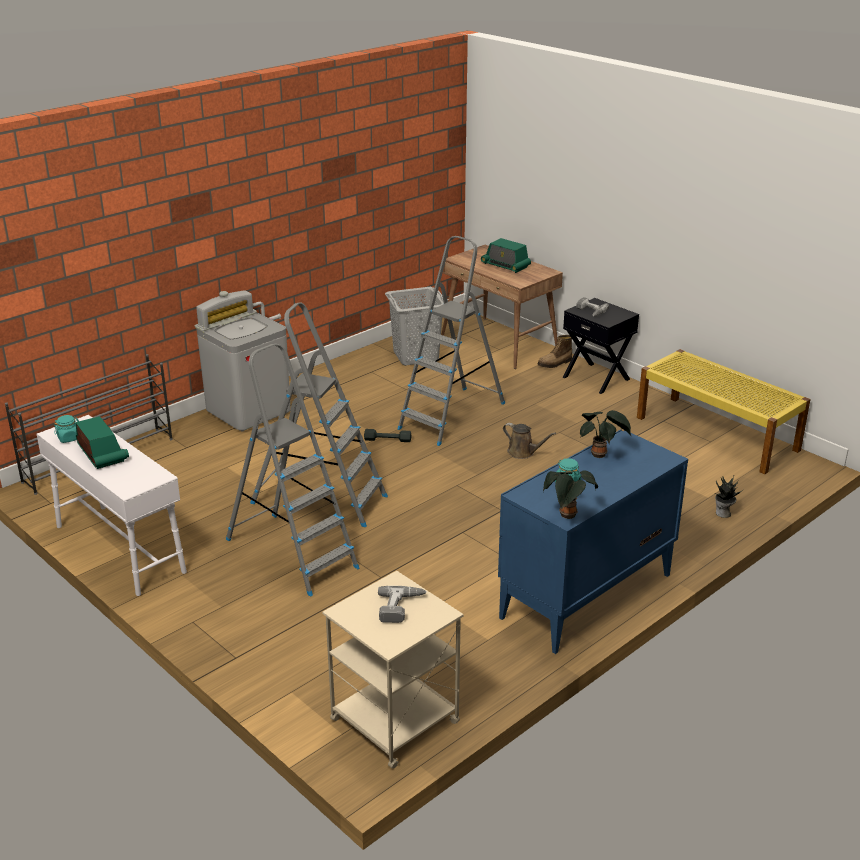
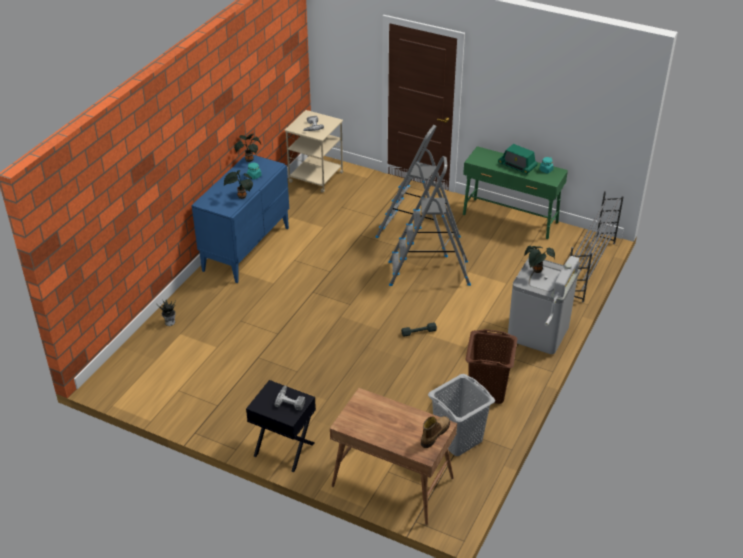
camera: 160 degrees right, 10 degrees up
white console table [36,415,187,596] -> green console table [463,146,568,239]
grey step ladder [398,236,505,446] -> none
radio [481,238,531,273] -> none
brown watering can [503,423,556,459] -> none
boot [538,335,572,368] -> boot moved to [421,416,450,448]
yellow bench [637,349,811,475] -> none
none -> brown laundry basket [465,329,518,404]
none -> potted plant [524,246,555,273]

